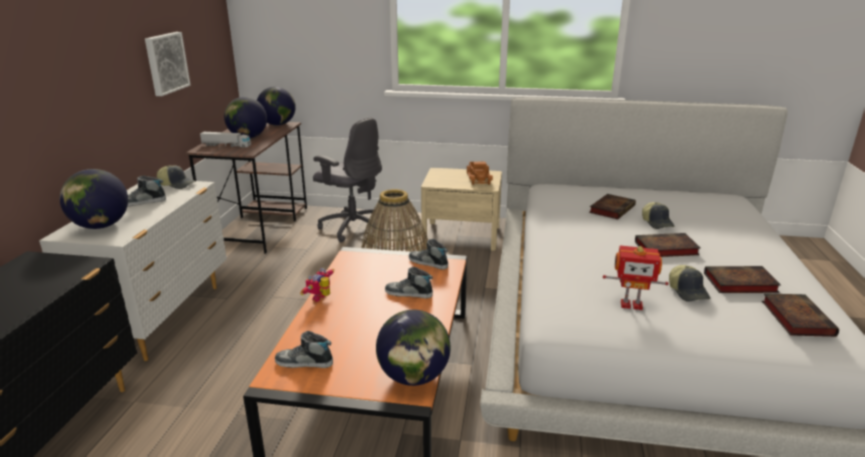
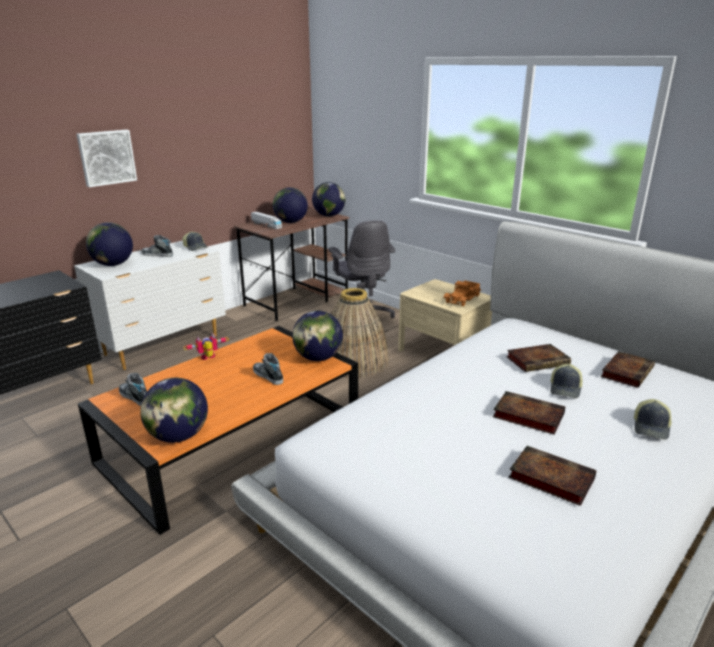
camera: 35 degrees right, 0 degrees up
picture [145,32,191,96] -> picture moved to [77,130,137,187]
shoe [409,239,448,269] -> globe [292,311,343,361]
toy robot [603,246,669,310] -> none
cap [669,265,710,301] -> cap moved to [634,399,671,440]
book [762,293,839,337] -> book moved to [601,351,655,388]

